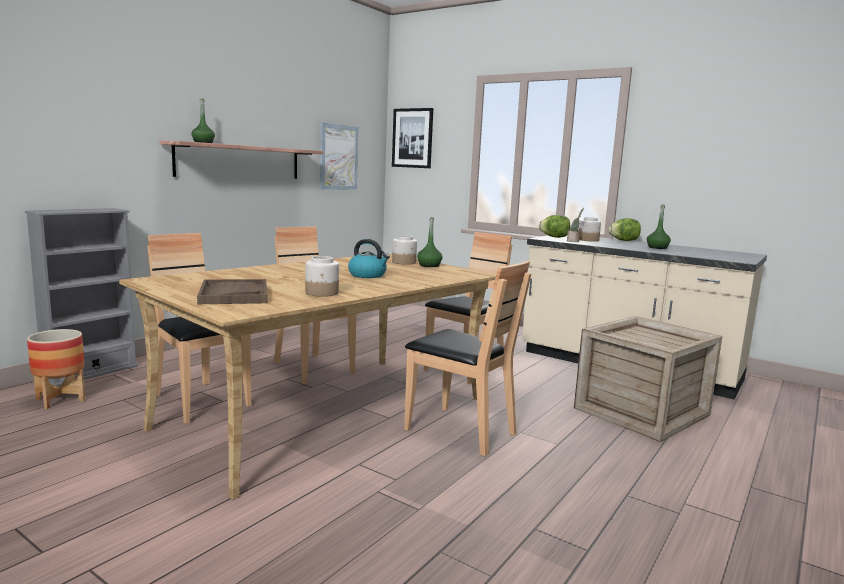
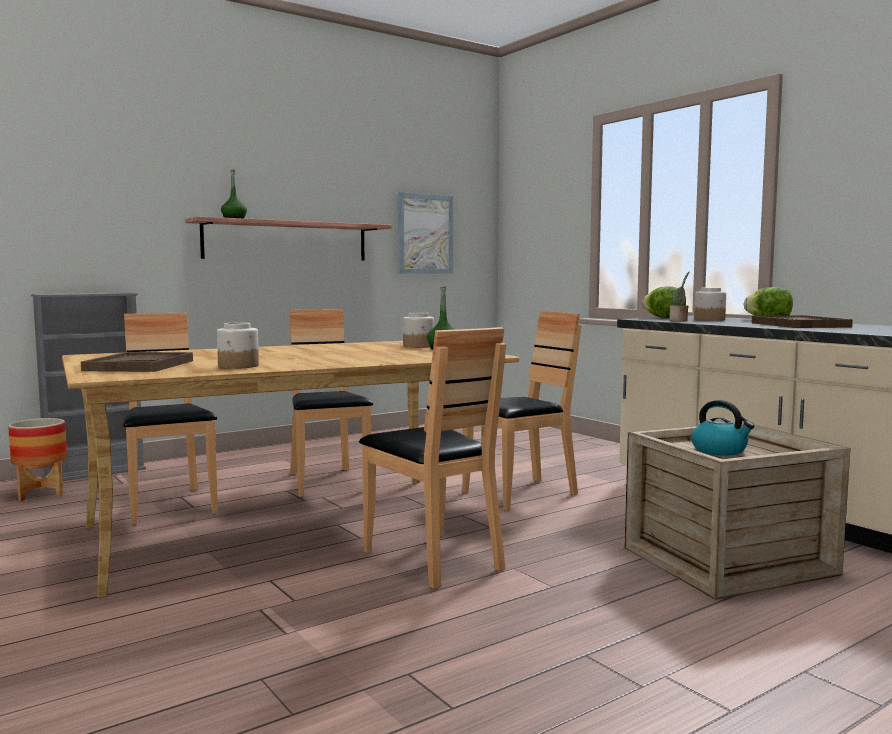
camera: 20 degrees right, 5 degrees down
kettle [348,239,390,278] -> kettle moved to [691,400,755,456]
picture [392,108,433,168] -> none
green bottle [647,205,671,249] -> brown tray [752,315,853,328]

